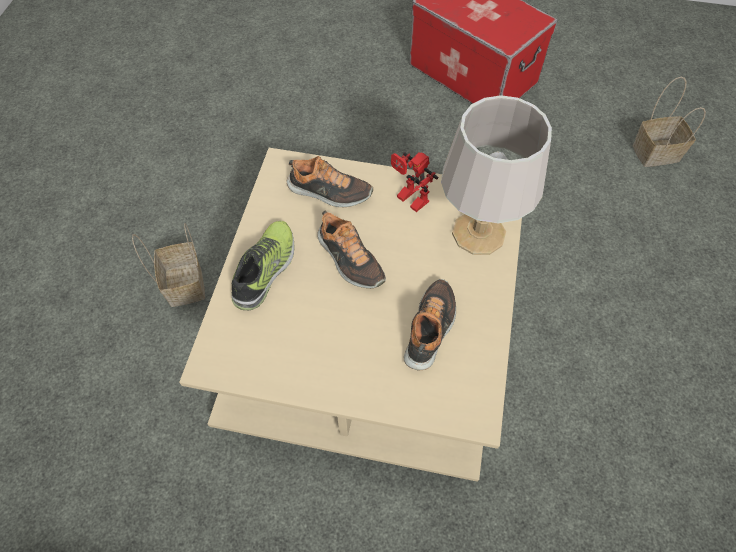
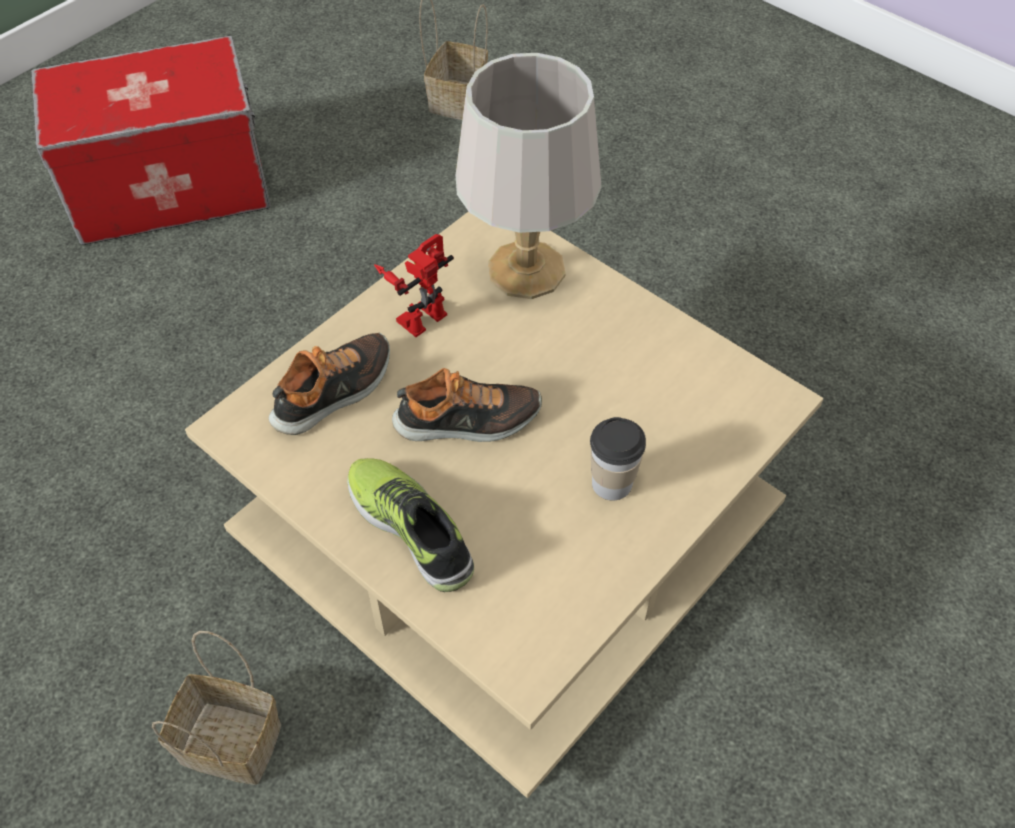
camera: 60 degrees left, 5 degrees down
toy robot [391,152,438,212] -> toy robot turned 150 degrees clockwise [374,234,454,337]
shoe [404,279,456,370] -> none
none -> cup [590,417,646,500]

